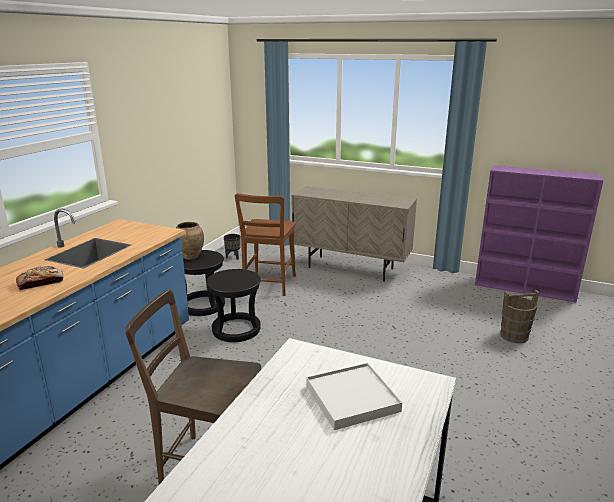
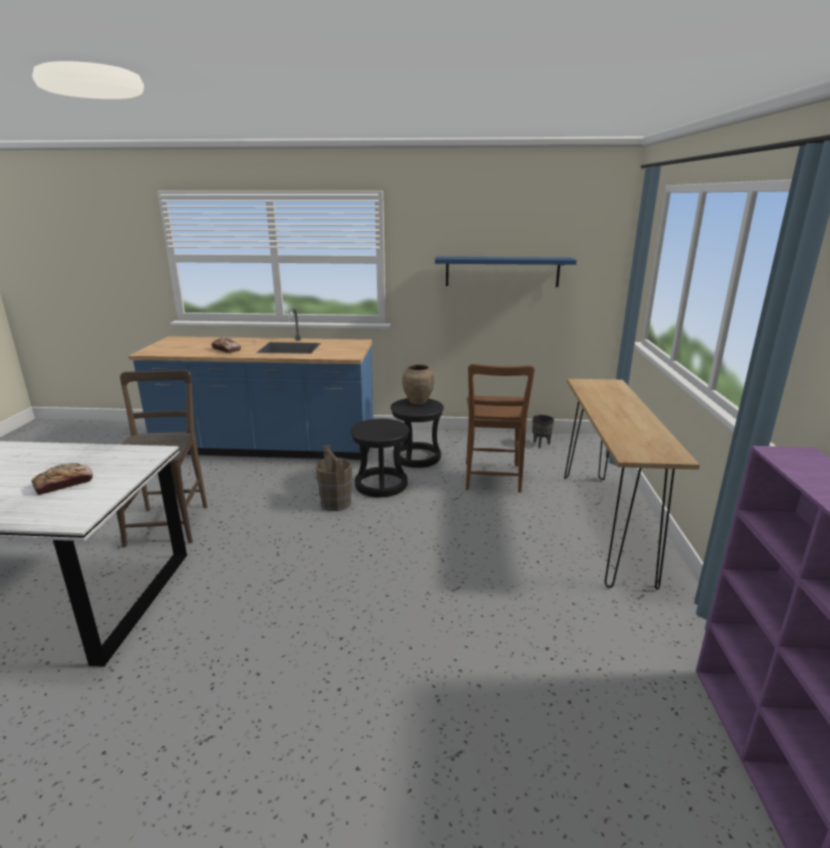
camera: 70 degrees right, 0 degrees up
brown chair [235,193,296,296] -> brown chair turned 75 degrees counterclockwise [466,364,535,493]
beige cabinet [291,186,417,282] -> brown console table [564,379,700,590]
white tray [306,363,402,430] -> bread [31,463,93,495]
brown bucket [500,290,540,343] -> brown bucket moved to [315,445,352,511]
none -> blue shelf [435,257,577,287]

